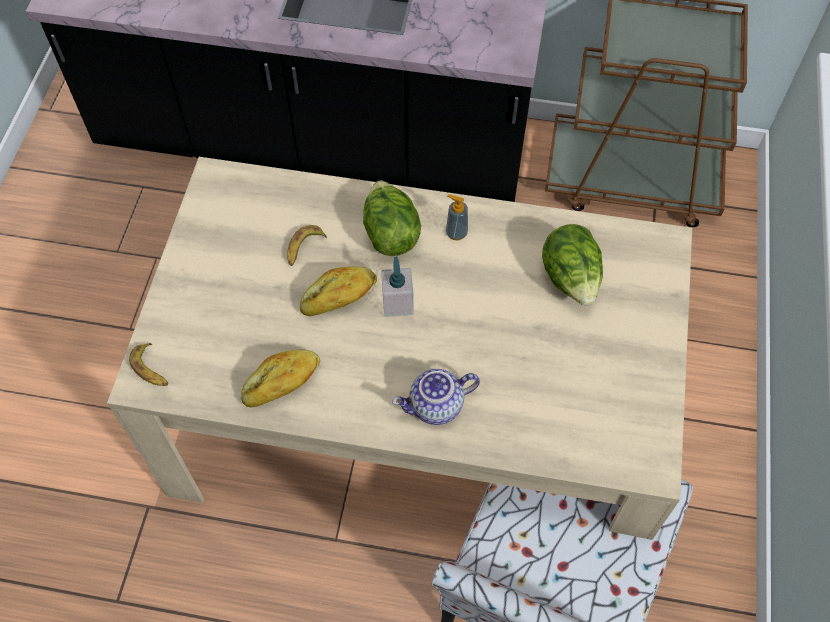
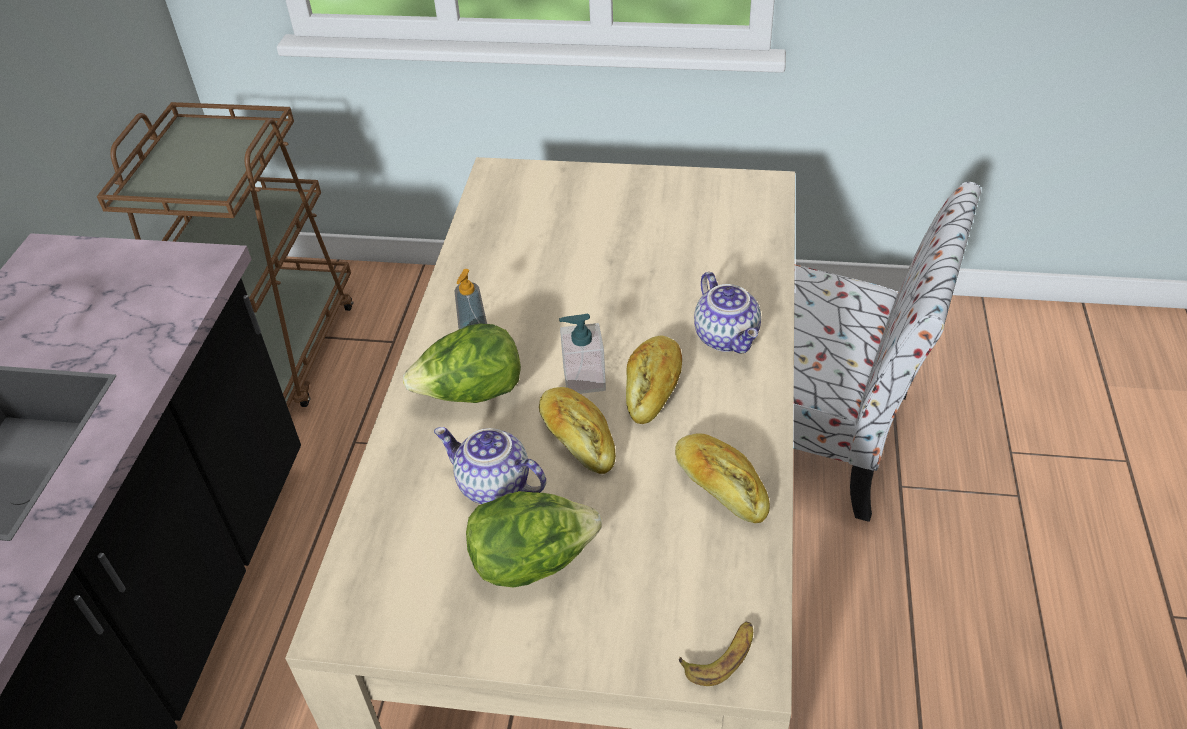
camera: 90 degrees left, 15 degrees down
banana [287,225,327,266] -> teapot [434,427,546,504]
lettuce [542,224,603,306] -> lettuce moved to [466,491,602,588]
none -> bread [626,335,682,424]

